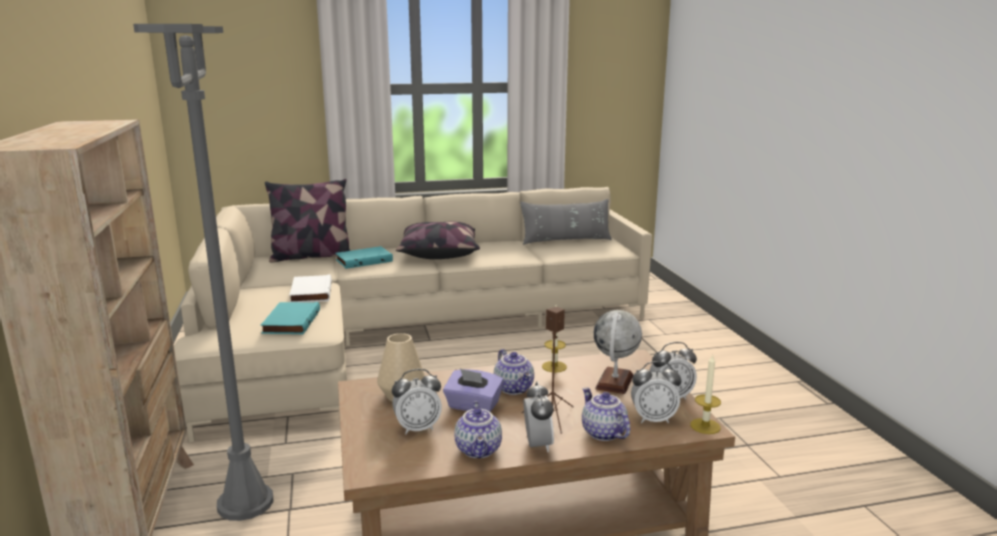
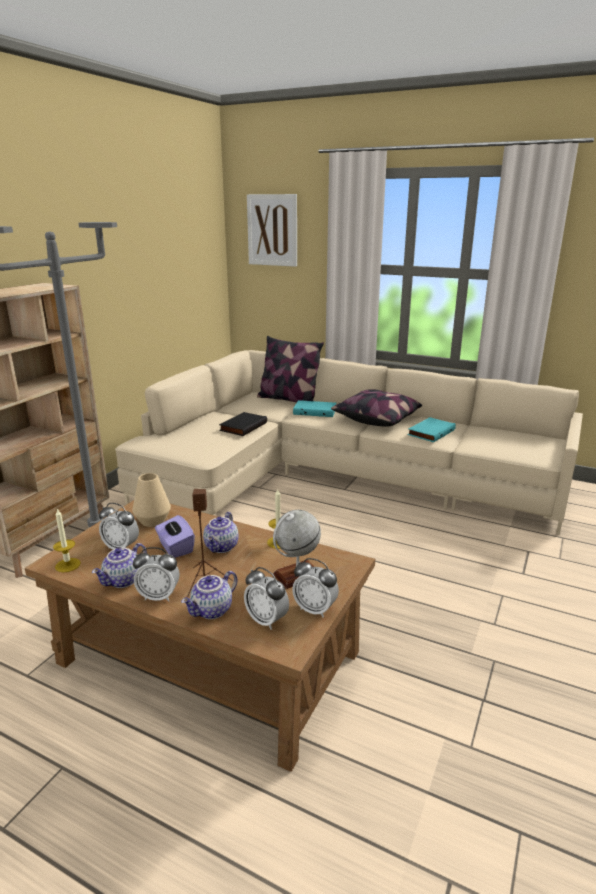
camera: 40 degrees right, 5 degrees up
turquoise book [261,302,320,334] -> turquoise book moved to [408,417,456,442]
white book [289,274,332,302] -> black book [219,412,267,436]
grey pillow [520,199,612,245] -> none
alarm clock [524,381,554,453] -> alarm clock turned 60 degrees clockwise [133,547,180,602]
teapot [582,388,630,441] -> teapot turned 150 degrees counterclockwise [181,571,237,619]
candle [690,354,721,434] -> candle moved to [53,508,81,573]
none -> picture [247,194,297,267]

